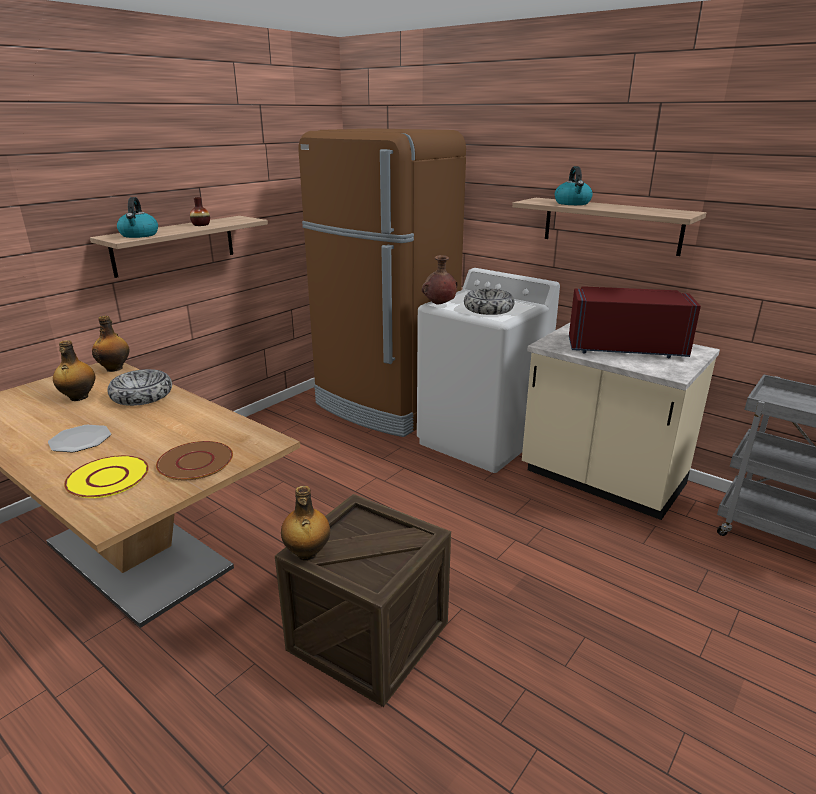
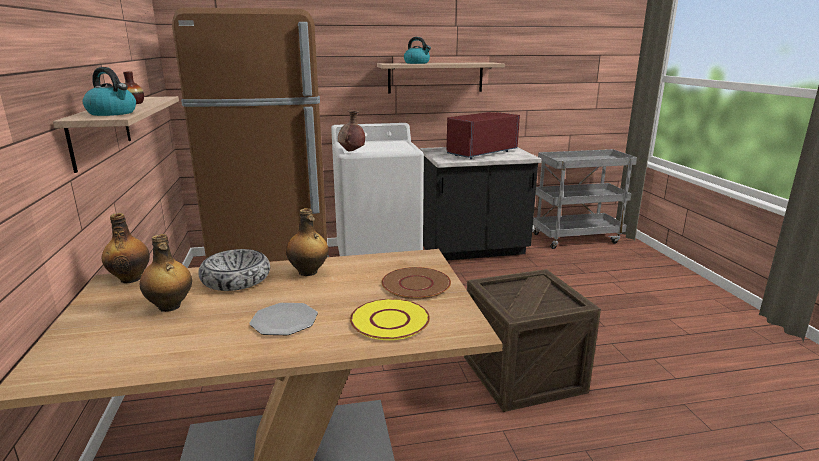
camera: 50 degrees left, 5 degrees down
bottle [281,486,330,561] -> bottle moved to [286,208,329,276]
bowl [464,289,514,315] -> none
beige counter [522,323,720,520] -> black counter [420,147,541,260]

